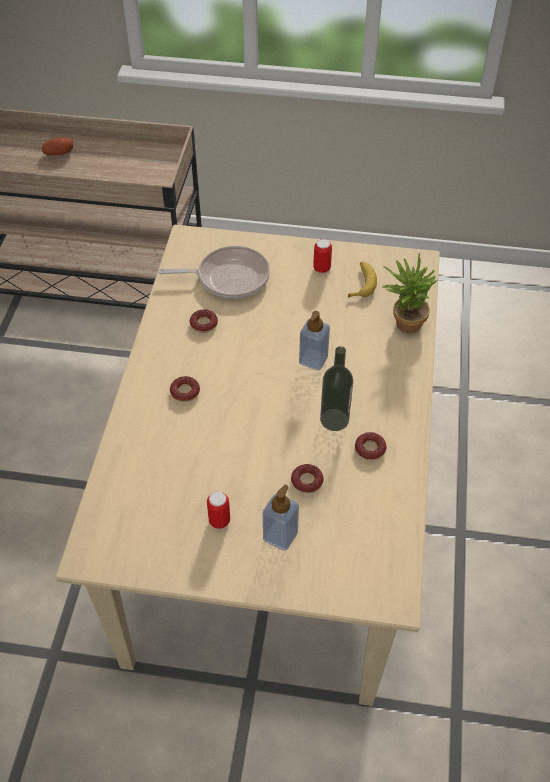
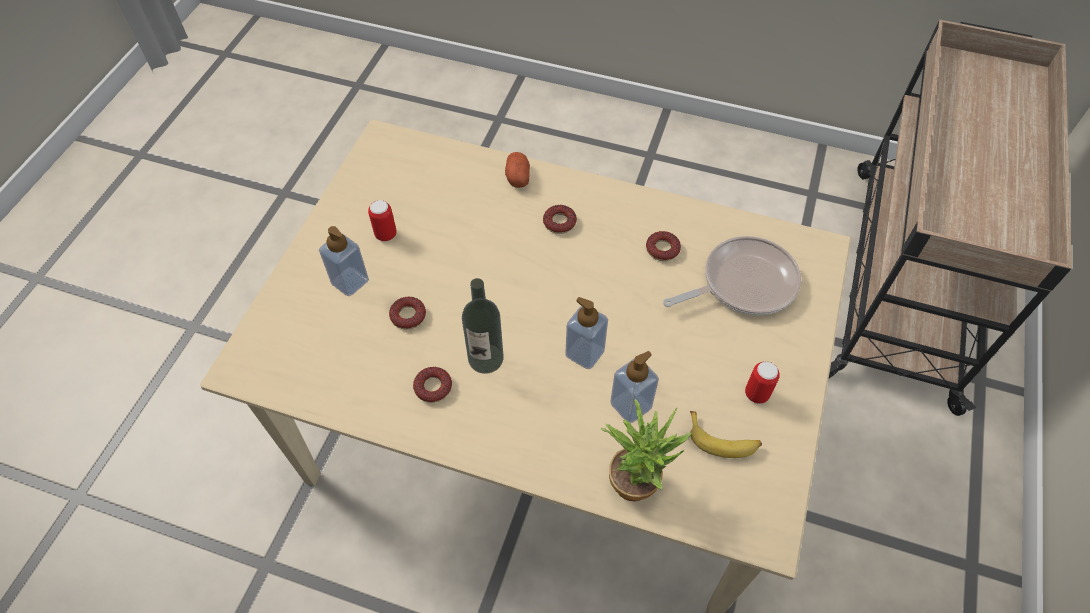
camera: 100 degrees right, 5 degrees up
potato [42,137,73,156] -> potato moved to [505,152,530,188]
frying pan [158,246,270,299] -> frying pan turned 120 degrees counterclockwise [663,236,801,315]
none -> soap dispenser [610,351,659,423]

